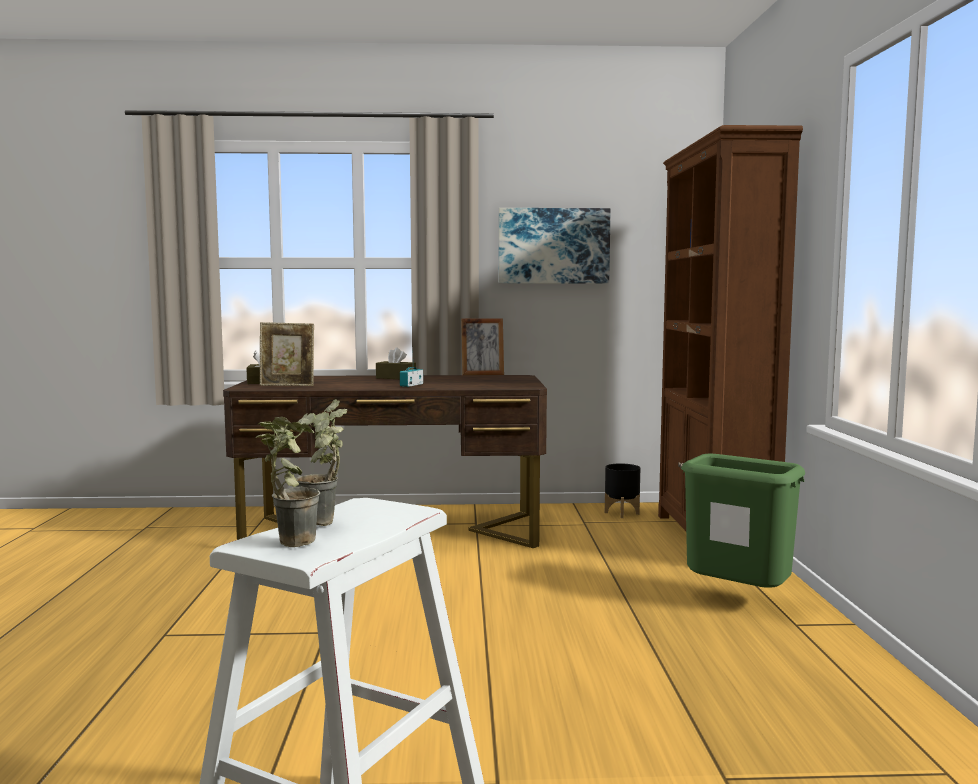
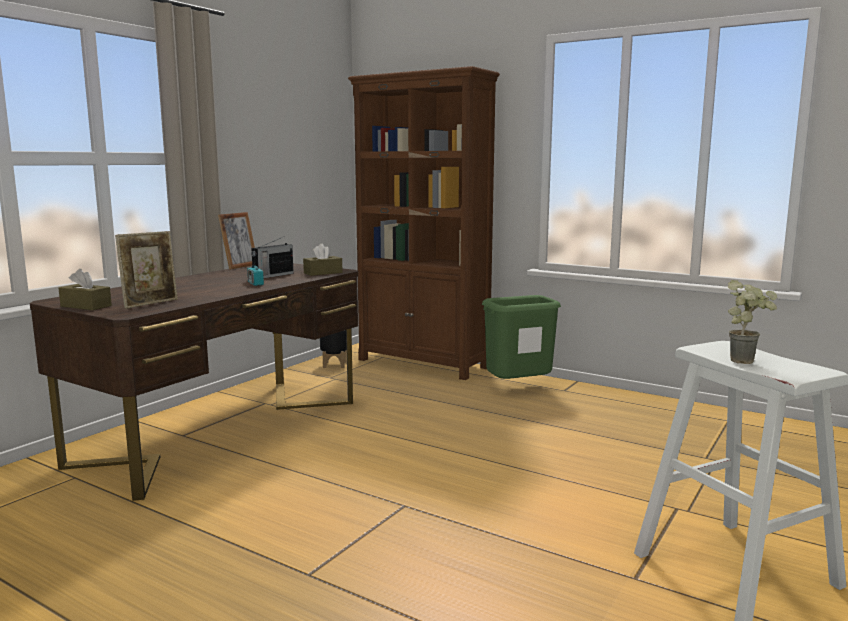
camera: 55 degrees left, 5 degrees up
potted plant [256,416,320,547] -> none
brown tissue box [376,347,416,379] -> brown tissue box moved to [303,244,343,276]
picture [499,208,611,283] -> none
none -> radio [251,236,294,278]

